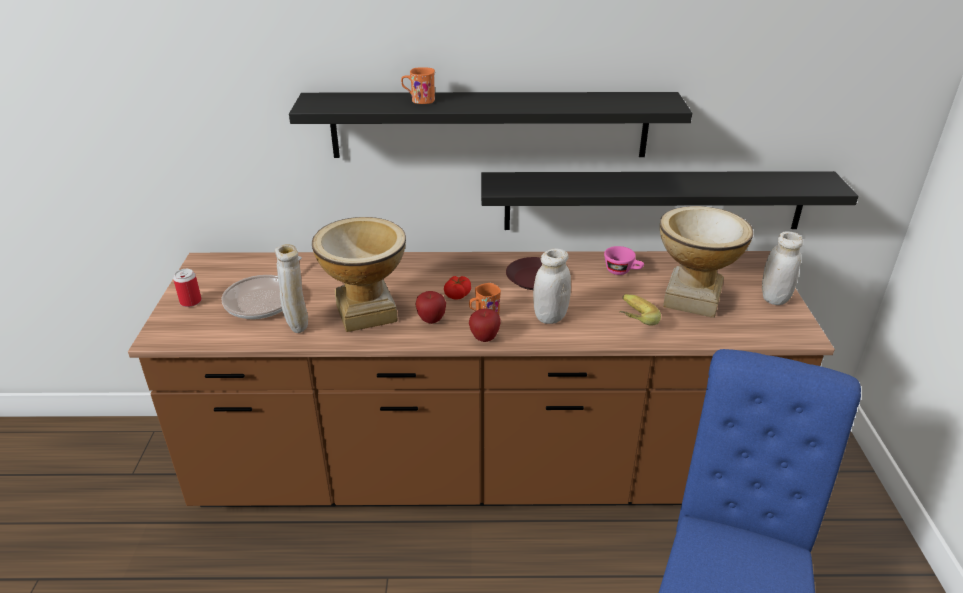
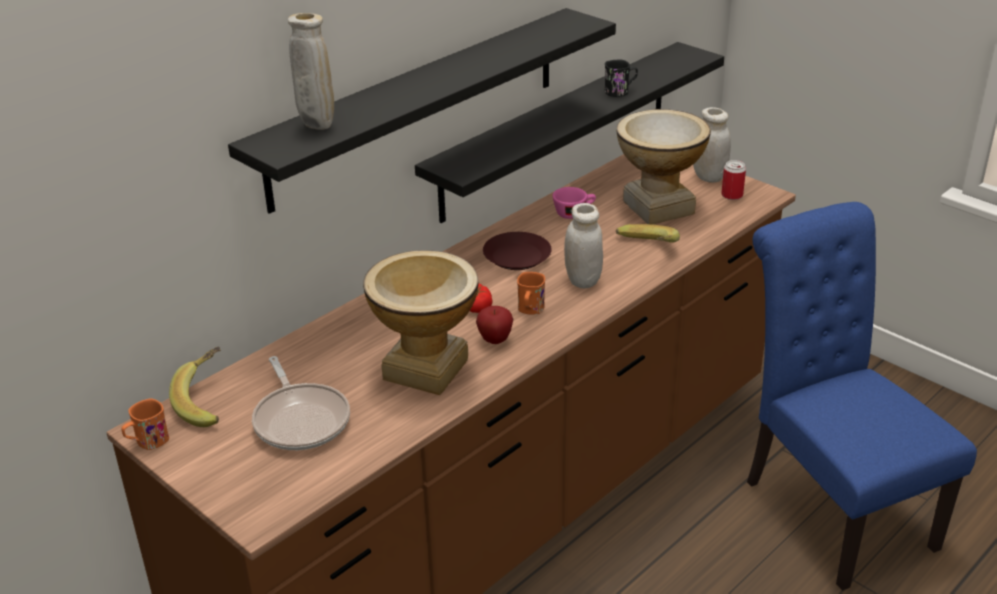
camera: 45 degrees left, 0 degrees up
can [173,269,202,307] -> can moved to [721,160,746,200]
beige vase [275,244,308,333] -> beige vase moved to [288,13,334,130]
orange mug [401,67,435,104] -> orange mug moved to [121,398,169,450]
apple [469,308,501,342] -> none
none -> banana [169,346,221,427]
none -> black mug [605,60,638,97]

